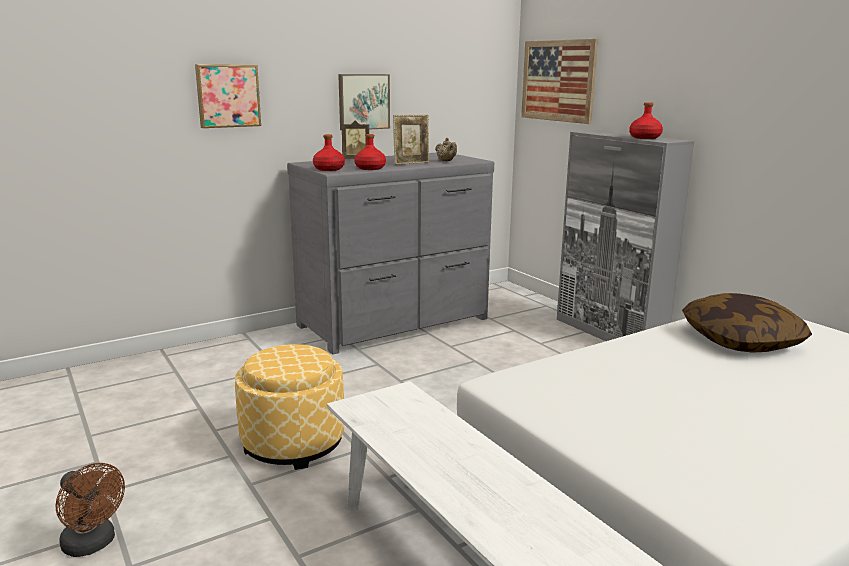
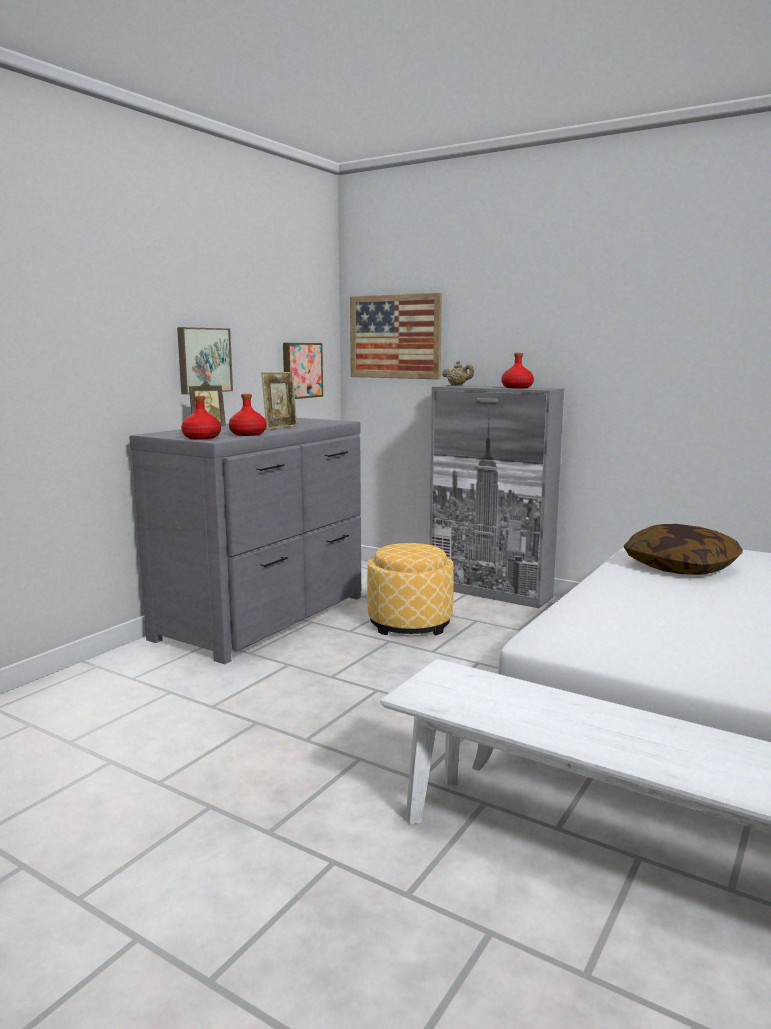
camera: 25 degrees left, 5 degrees down
brown fan [55,463,125,557] -> none
picture [195,65,261,128] -> picture moved to [283,343,323,399]
ottoman [235,344,344,470] -> ottoman moved to [367,543,454,635]
beige teapot [435,138,457,161] -> beige teapot moved to [442,361,474,385]

